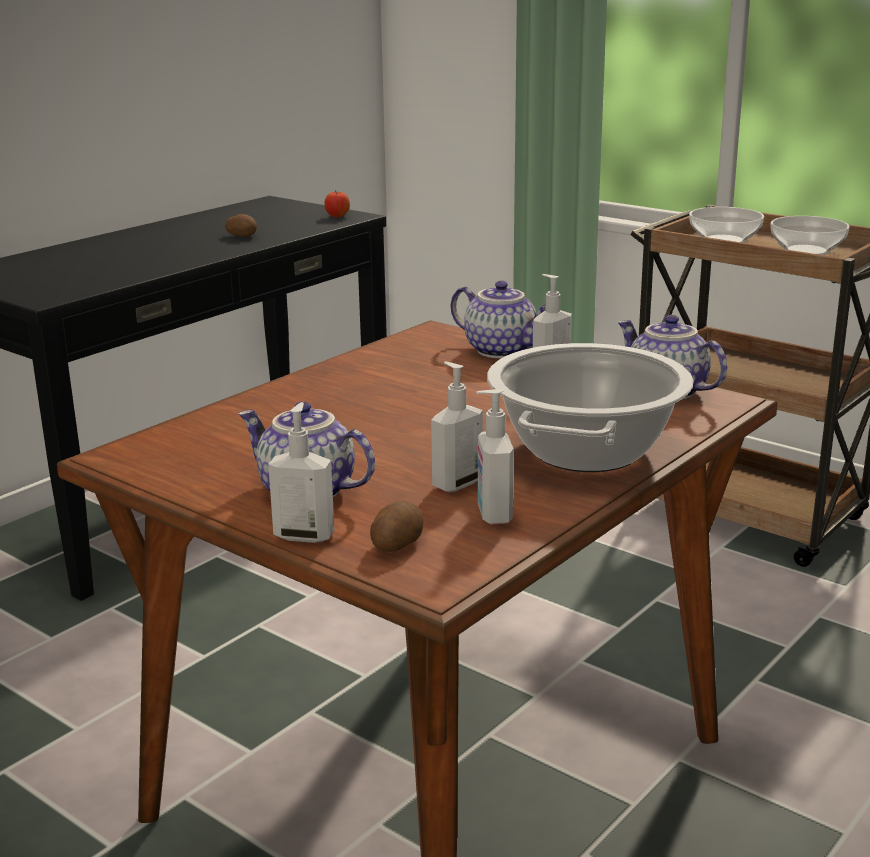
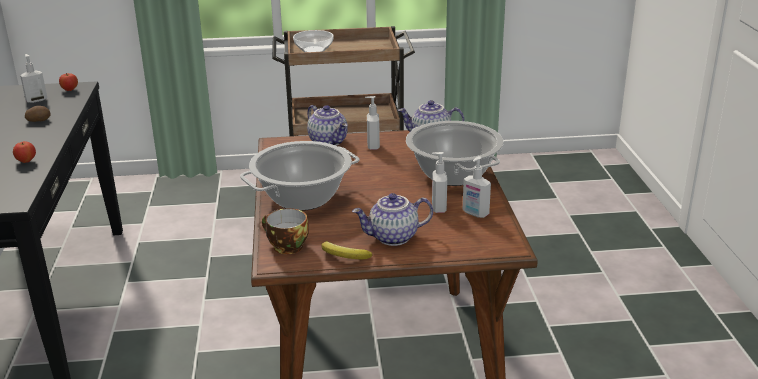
camera: 45 degrees left, 5 degrees up
soap dispenser [268,402,334,543] -> soap dispenser moved to [20,54,47,103]
potato [370,501,424,552] -> none
teapot [451,281,546,358] -> teapot turned 60 degrees clockwise [307,105,348,146]
bowl [770,216,849,255] -> none
none -> apple [13,141,36,163]
none -> cooking pot [240,141,360,211]
none -> cup [262,208,309,254]
none -> banana [321,241,373,259]

